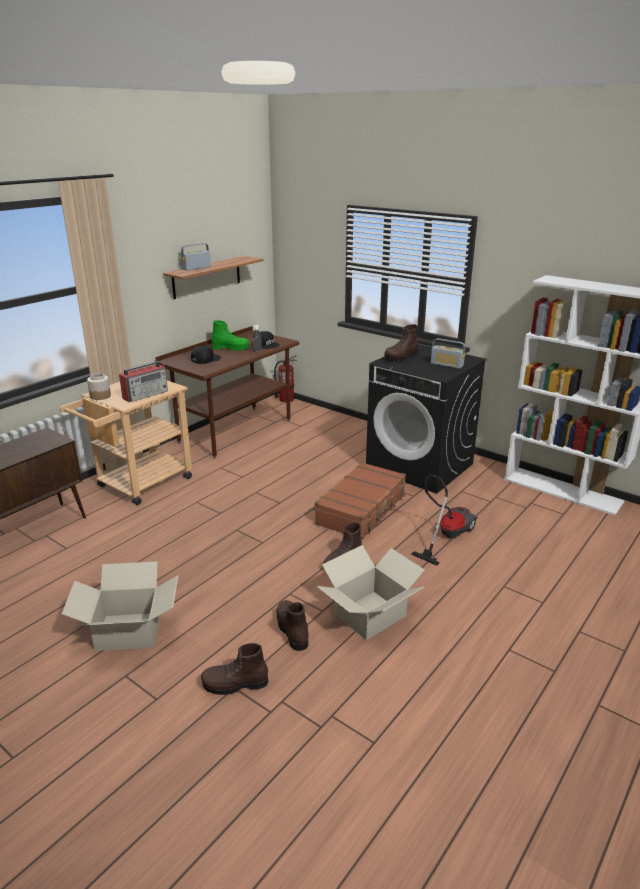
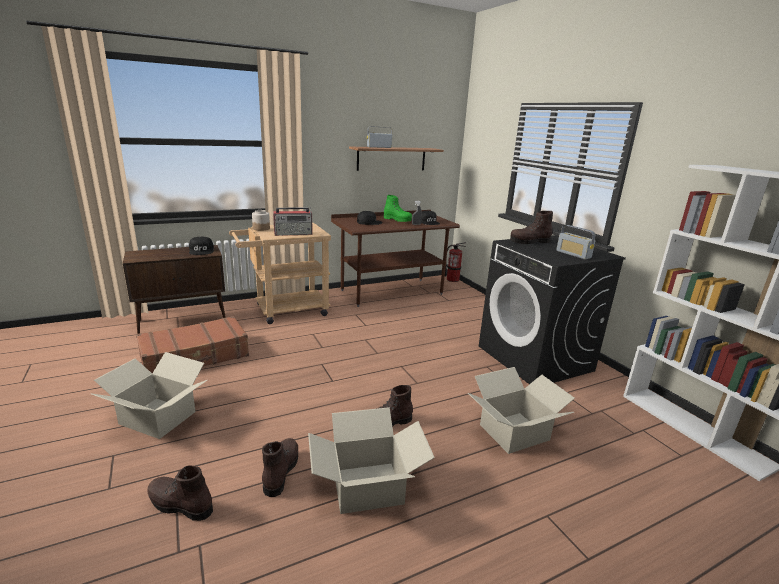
camera: 25 degrees right, 5 degrees down
brown suitcase [315,462,406,540] -> brown suitcase moved to [136,316,249,373]
vacuum cleaner [411,475,477,566] -> cardboard box [468,367,575,454]
none -> black cap [189,237,214,255]

